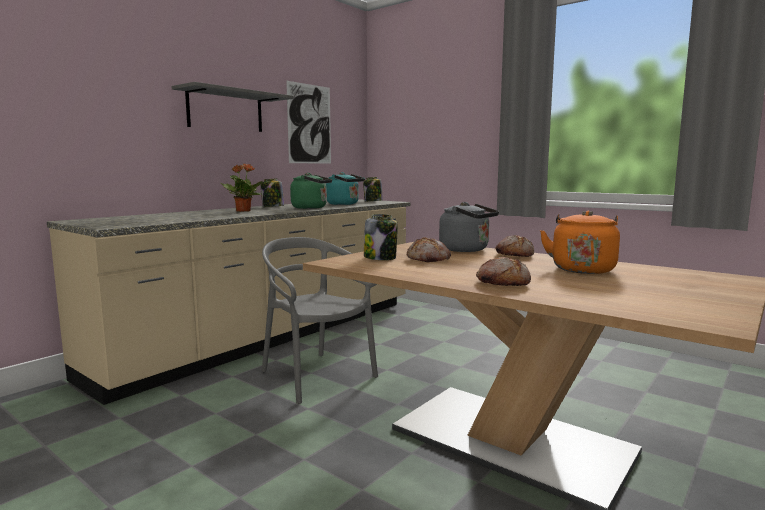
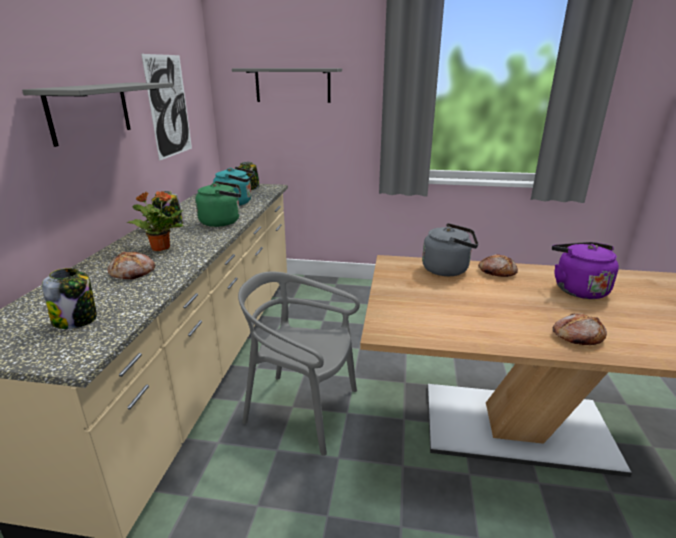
camera: 30 degrees left, 15 degrees up
jar [364,214,398,260] -> jar moved to [42,268,97,329]
bread [407,237,451,262] -> bread moved to [107,252,155,279]
orange kettle [540,210,620,274] -> purple kettle [552,242,619,299]
none -> grey shelf [232,68,342,103]

